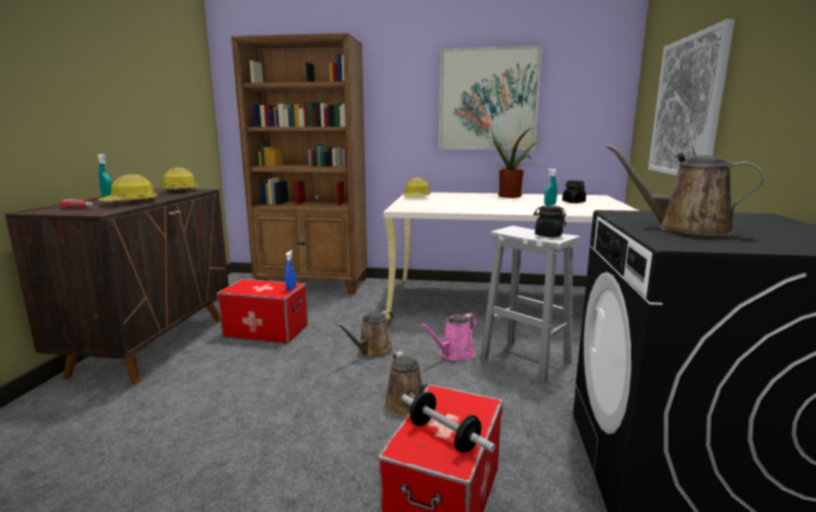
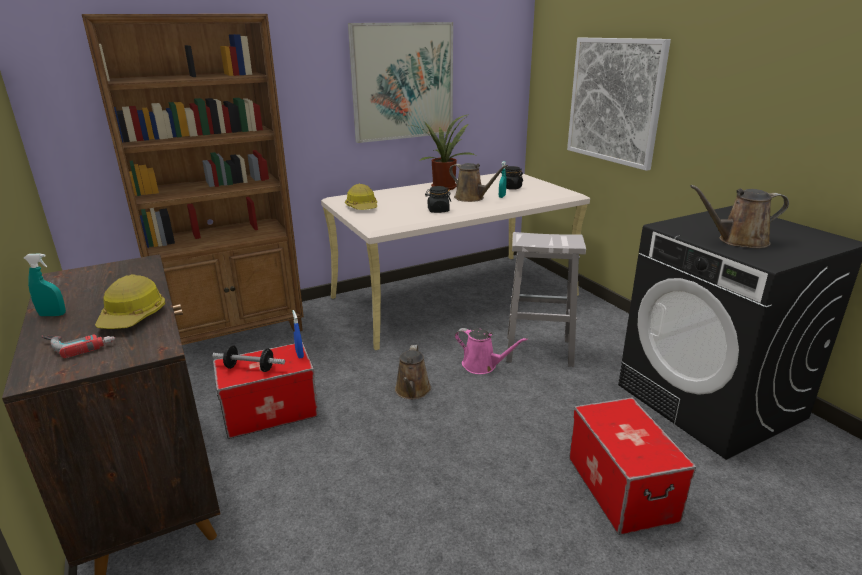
camera: 35 degrees left, 10 degrees up
hard hat [161,167,198,193] -> none
brown watering can [385,351,428,415] -> brown watering can moved to [449,163,508,202]
dumbbell [401,392,495,453] -> dumbbell moved to [212,345,285,372]
pink watering can [420,313,478,361] -> pink watering can turned 75 degrees counterclockwise [455,328,528,374]
black jar [533,206,566,237] -> black jar moved to [425,186,451,213]

